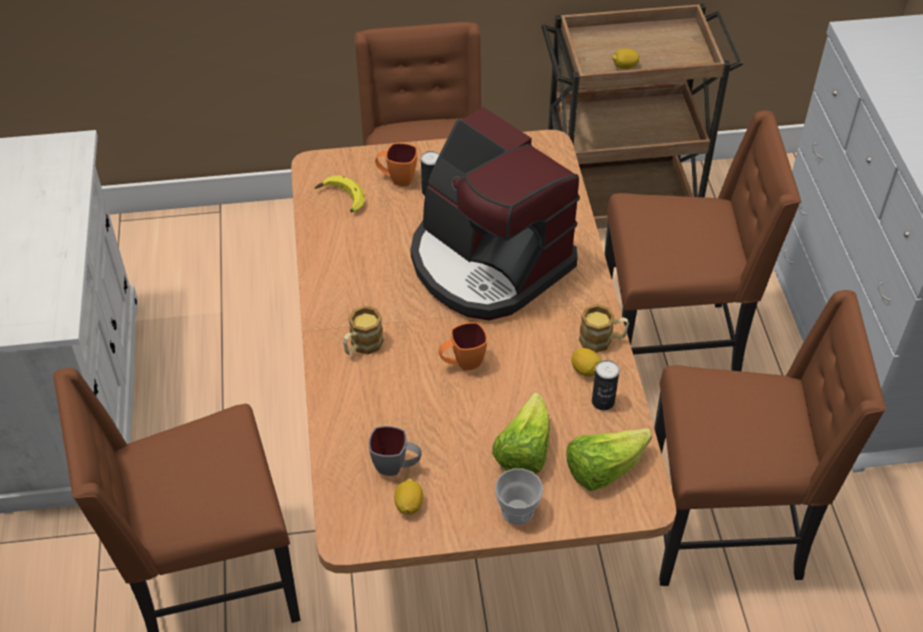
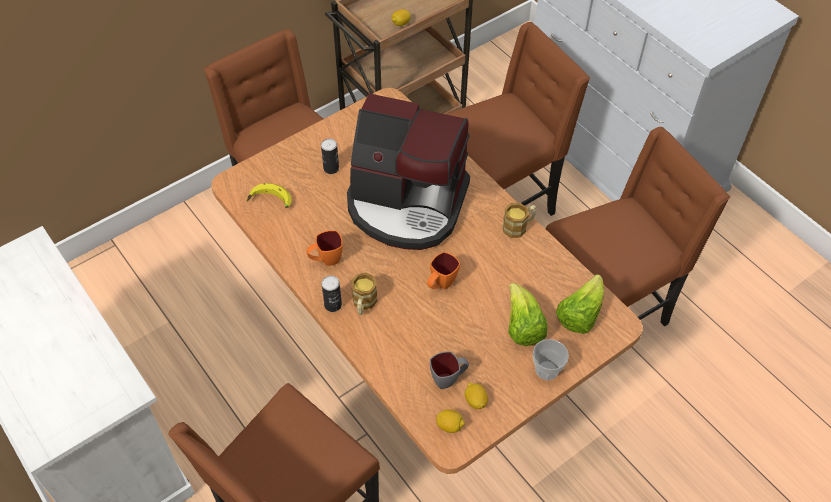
camera: 30 degrees left, 5 degrees up
orange mug [375,143,417,187] -> orange mug moved to [307,230,343,266]
lemon [571,348,601,377] -> lemon moved to [436,410,465,433]
can [592,360,619,411] -> can moved to [321,276,342,312]

